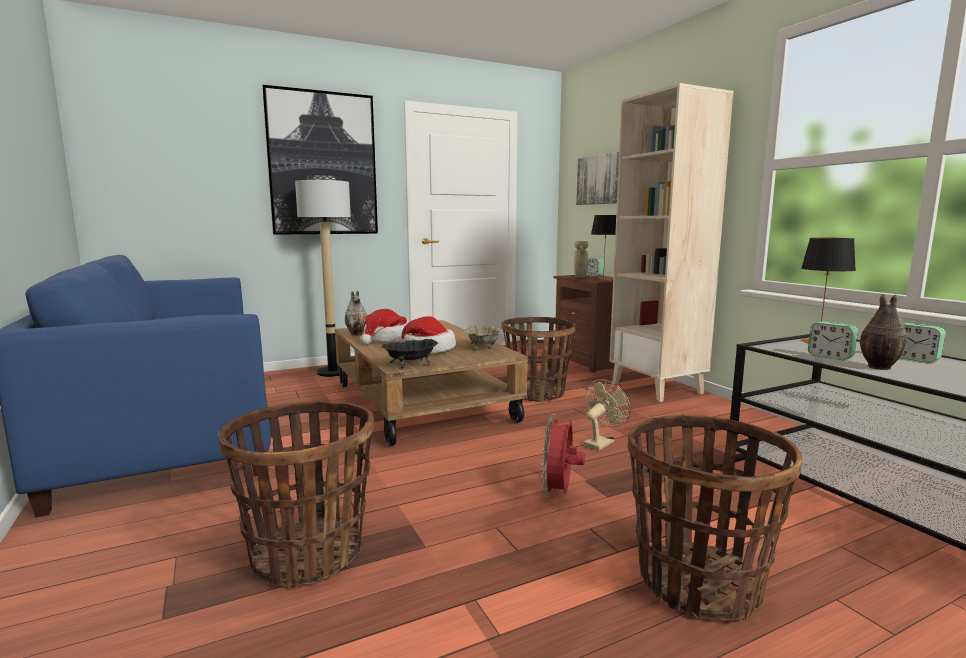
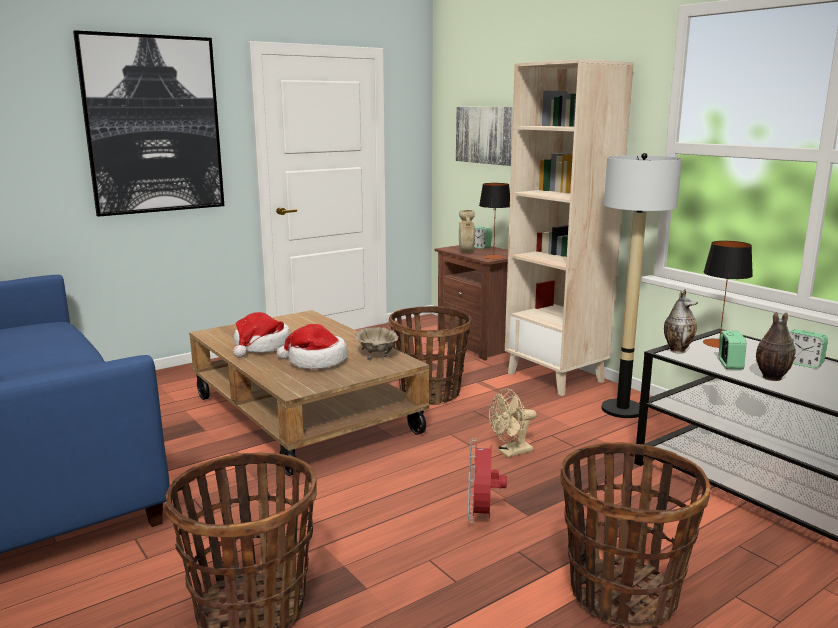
camera: 10 degrees left, 5 degrees up
floor lamp [295,178,351,377] -> floor lamp moved to [601,153,682,418]
vase [345,291,367,336] -> vase moved to [664,290,698,353]
black bowl [381,339,438,369] -> none
beige fan [584,379,631,450] -> beige fan turned 150 degrees counterclockwise [489,388,537,457]
alarm clock [808,321,858,360] -> alarm clock turned 120 degrees counterclockwise [719,331,746,370]

